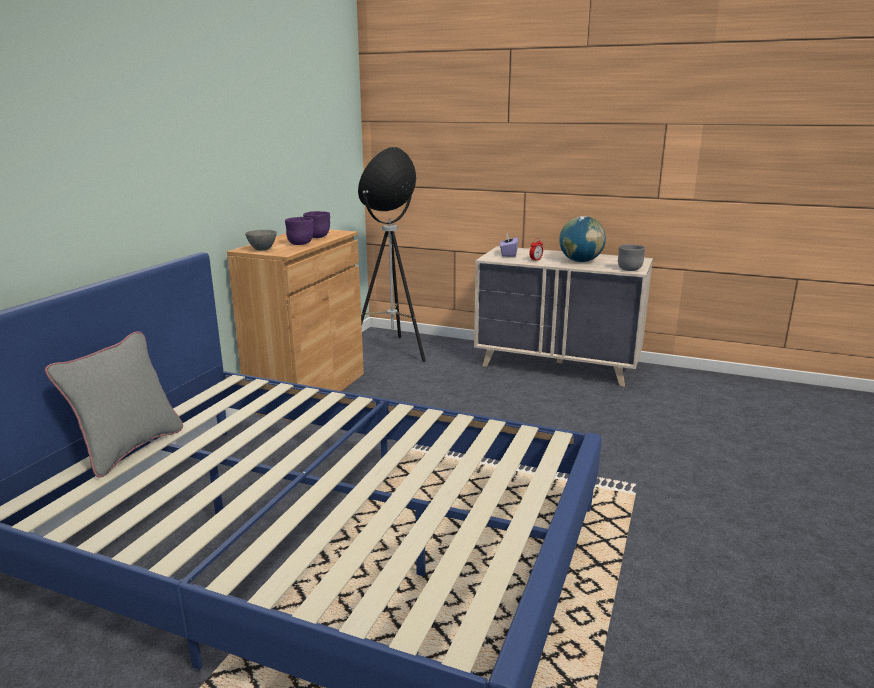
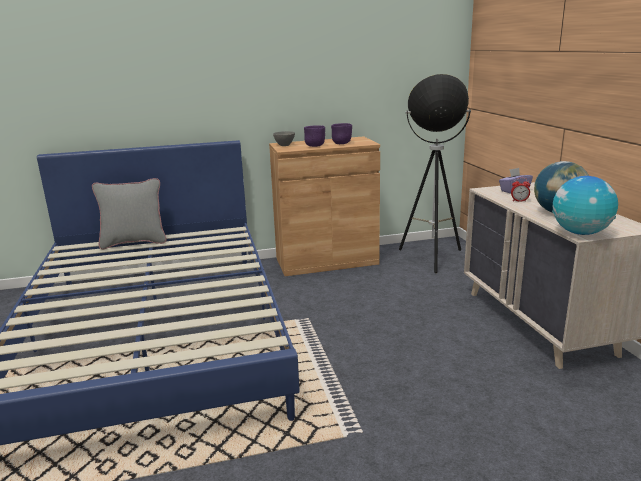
camera: 55 degrees right, 0 degrees up
grey bowl [618,245,645,271] -> globe [552,176,618,235]

